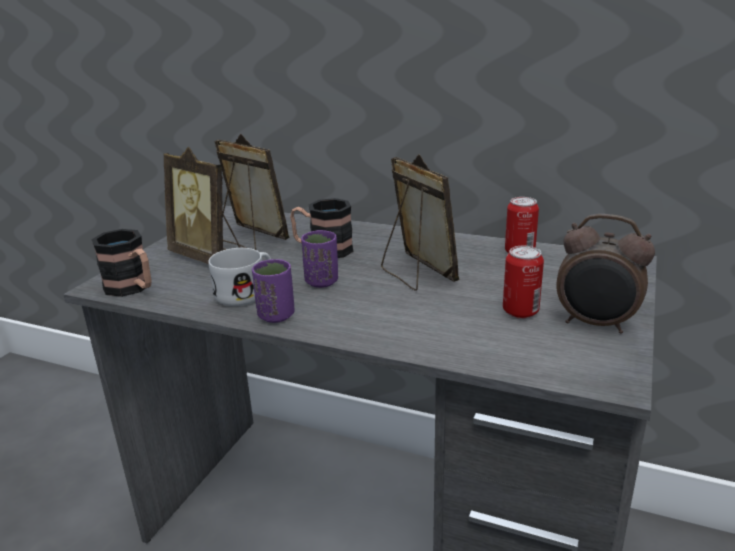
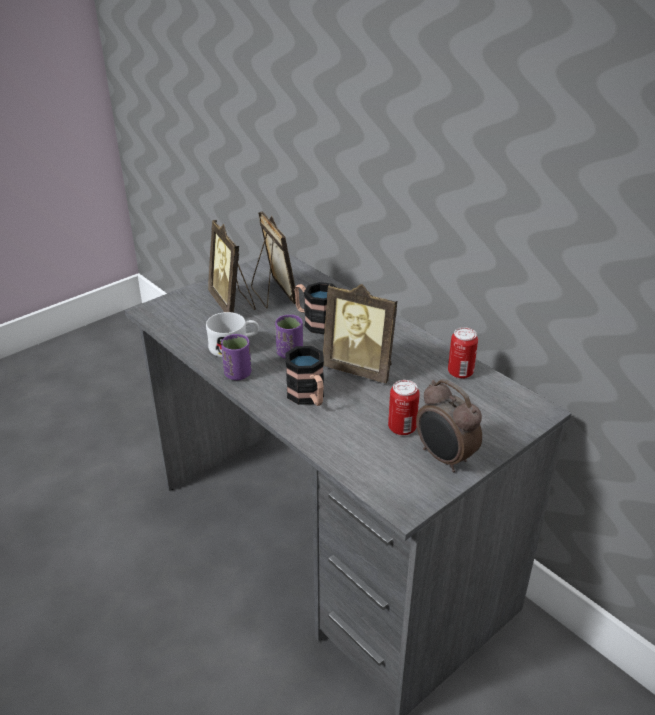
camera: 25 degrees right, 10 degrees up
mug [91,229,152,297] -> mug moved to [286,346,324,406]
picture frame [381,155,459,291] -> picture frame turned 120 degrees clockwise [323,284,397,383]

